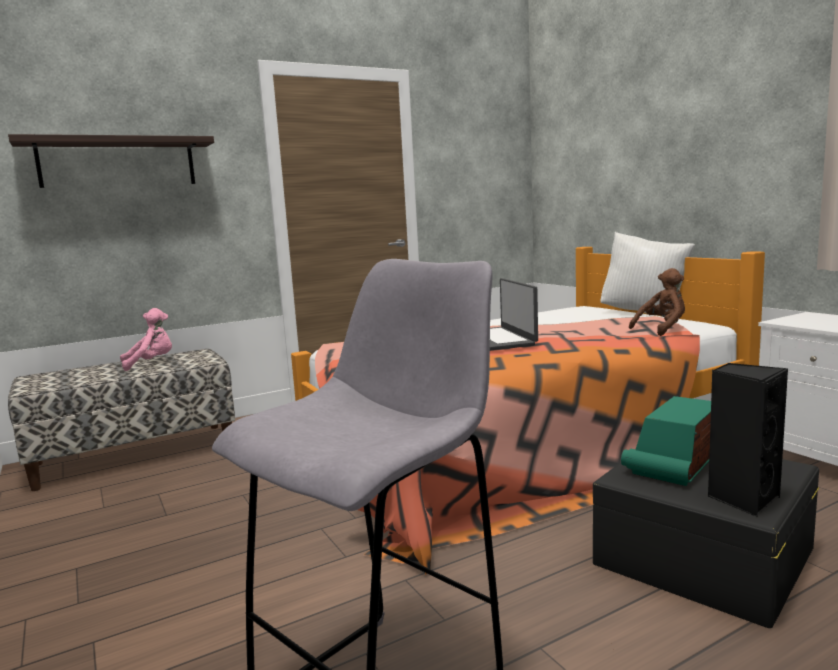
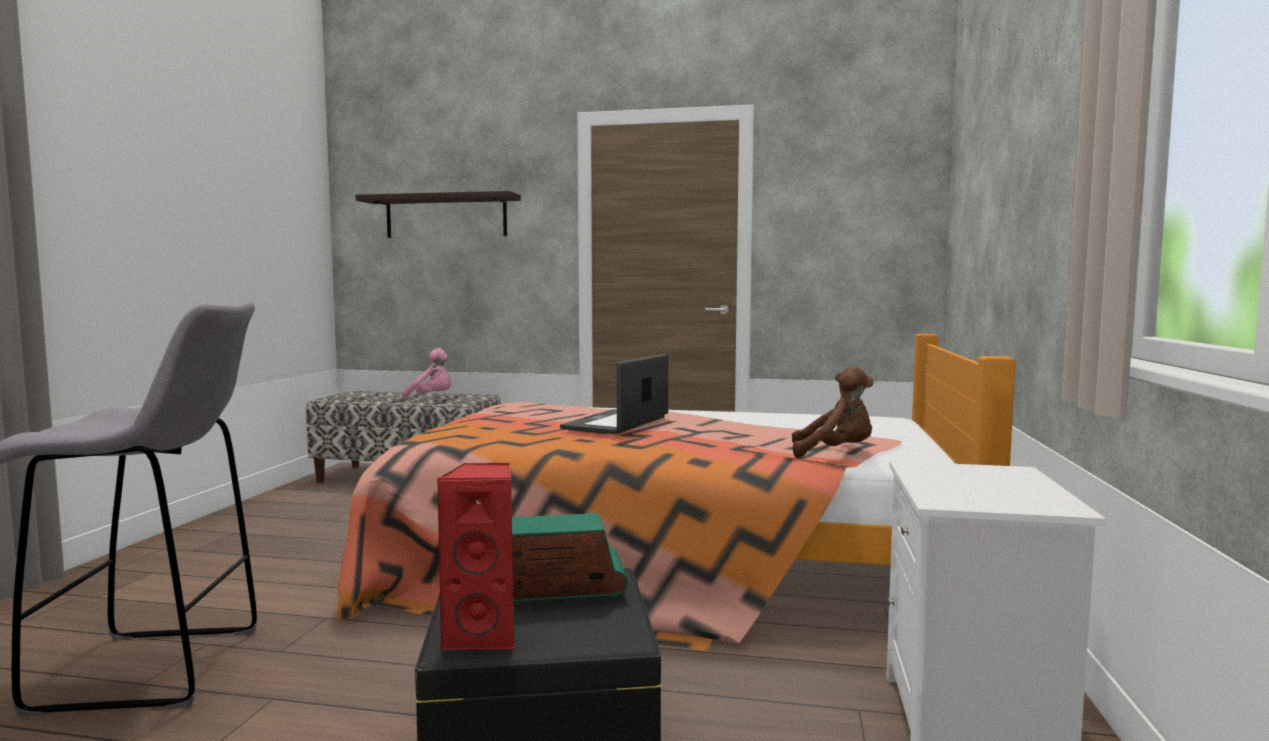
camera: 40 degrees right, 5 degrees down
white pillow [601,232,695,316] -> none
black speaker [708,363,788,517] -> red speaker [437,463,515,651]

